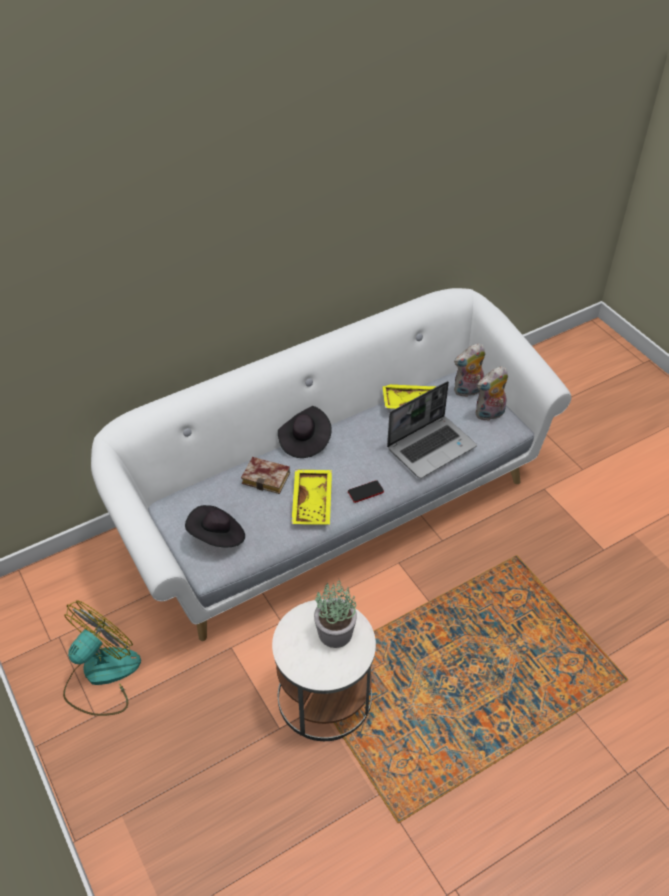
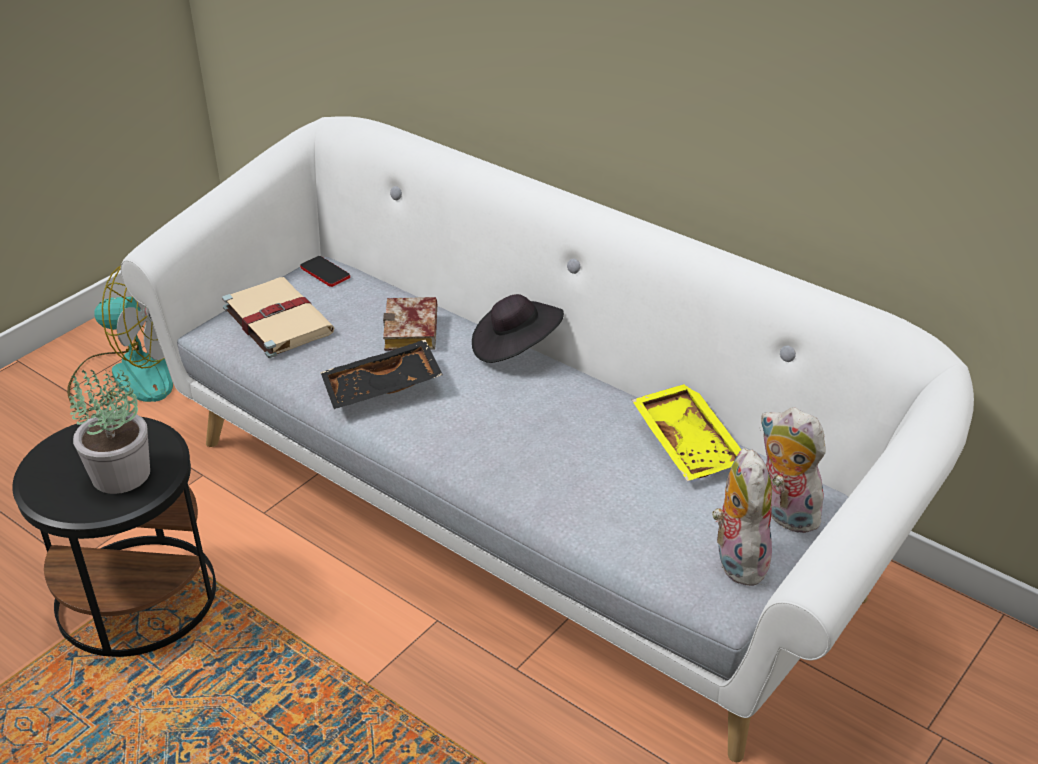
camera: 70 degrees right, 10 degrees down
black hat [185,505,245,547] -> beige book [222,277,334,358]
white side table [272,599,376,741] -> black side table [12,417,216,657]
yellow tray [291,470,332,525] -> black tray [320,340,443,409]
phone [348,480,384,503] -> phone moved to [300,256,350,287]
laptop [387,381,477,478] -> none
plush toy [476,366,508,421] -> plush toy turned 45 degrees clockwise [712,448,773,586]

